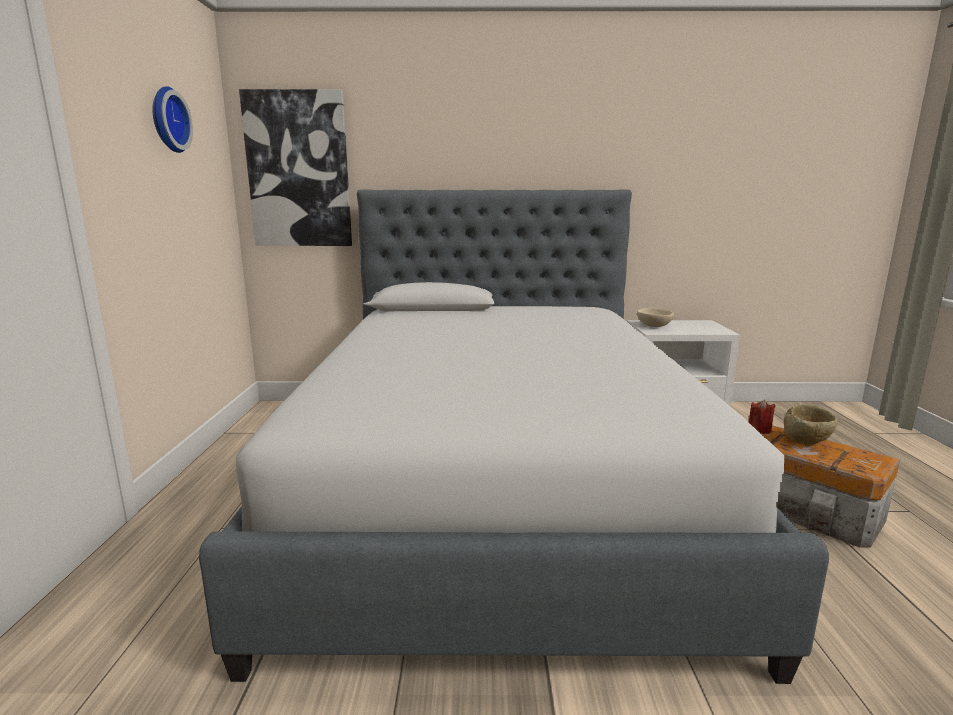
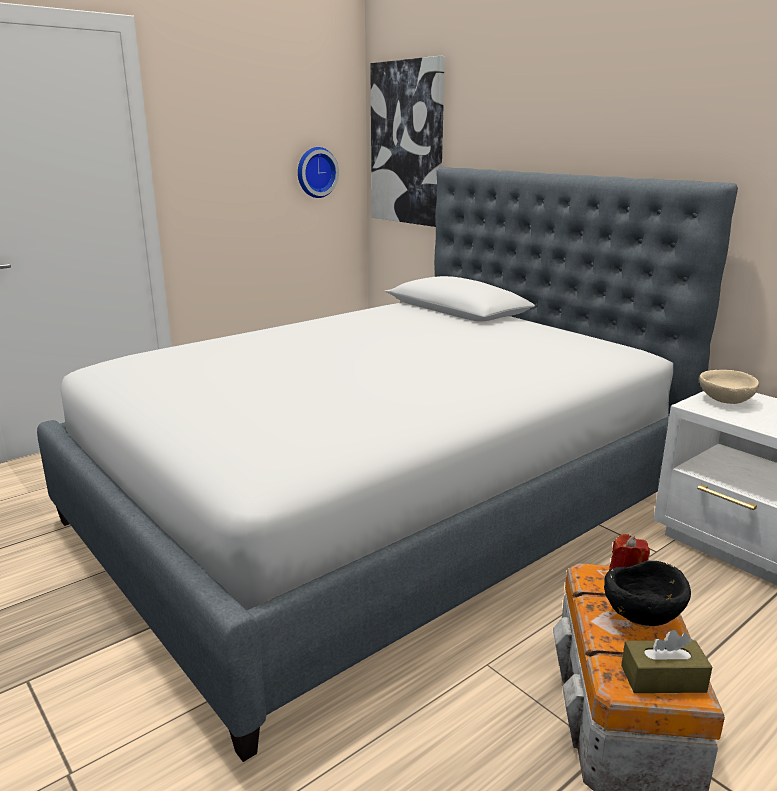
camera: 50 degrees right, 5 degrees up
wall clock [152,86,193,153] -> wall clock moved to [298,147,339,198]
beige bowl [784,404,838,445] -> black bowl [604,561,691,626]
none -> brown tissue box [621,630,712,693]

